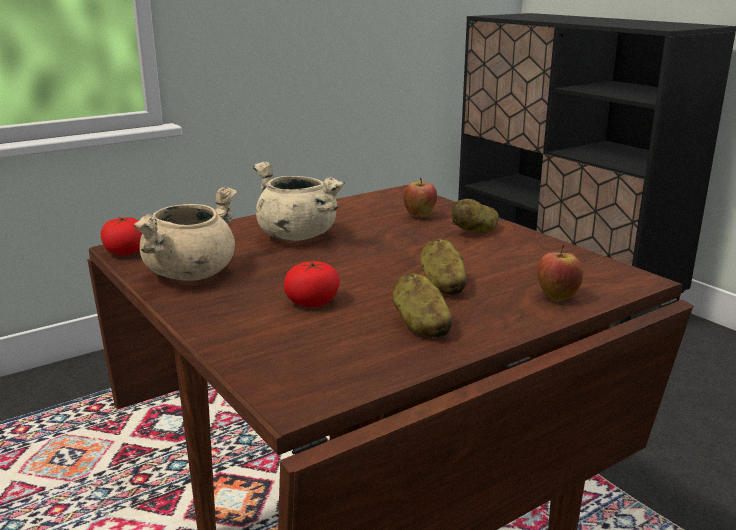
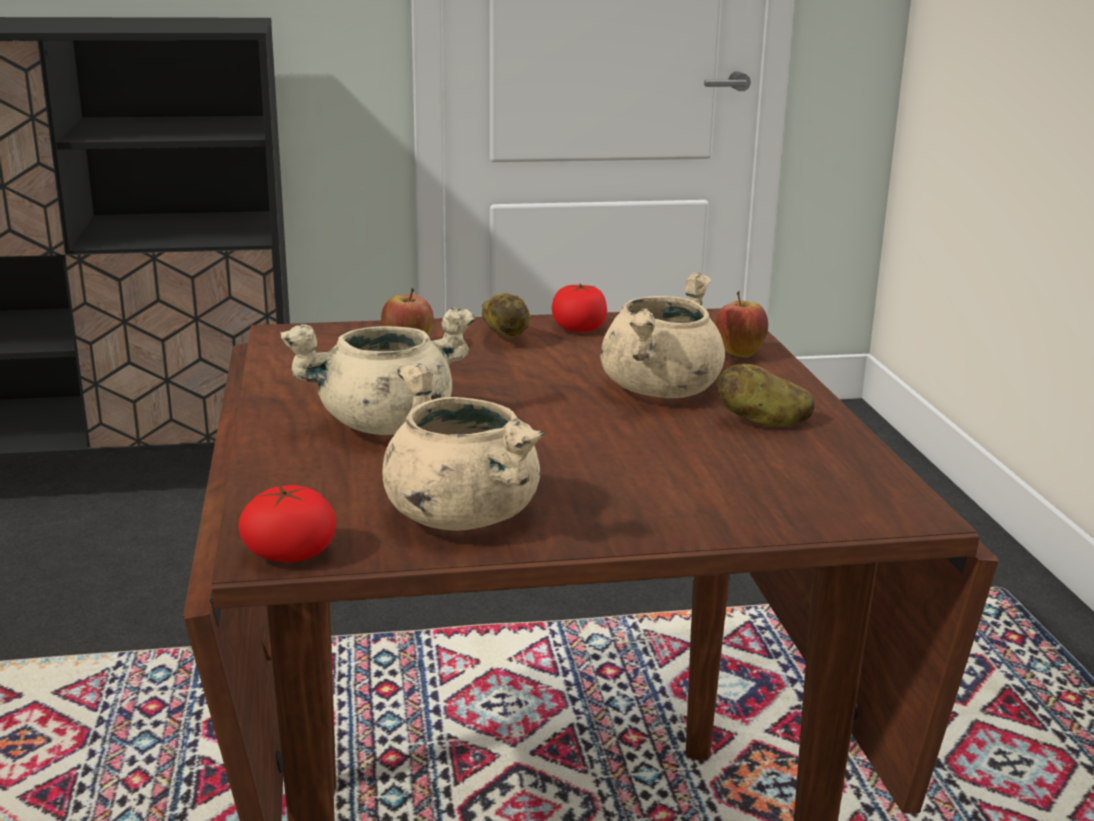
camera: 65 degrees left, 0 degrees up
tomato [284,261,340,307] -> tomato moved to [552,283,607,332]
potato [420,238,467,296] -> beige cooking pot [600,272,725,398]

